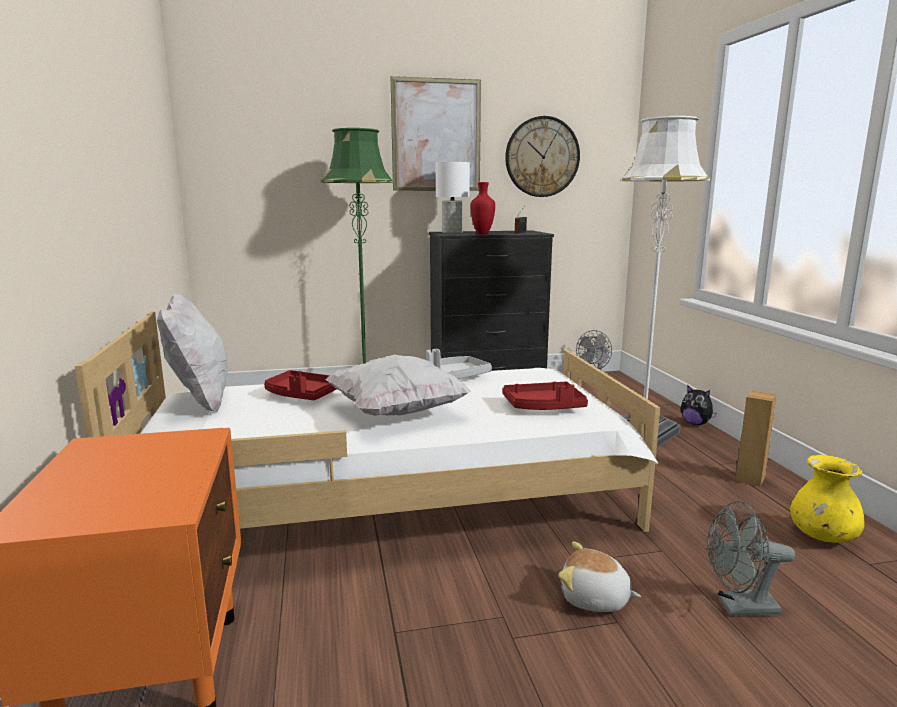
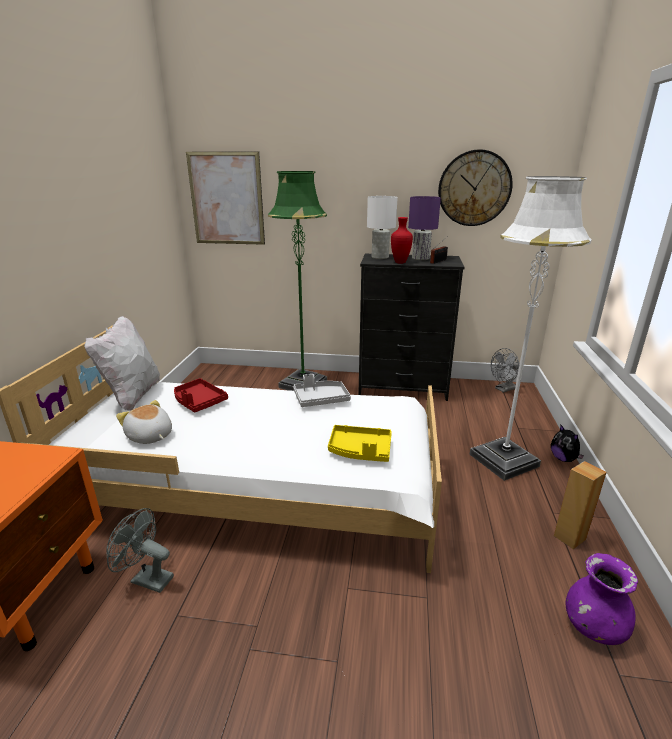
camera: 20 degrees right, 10 degrees up
white pillow [325,355,471,416] -> none
picture [391,76,481,191] -> picture moved to [186,151,265,245]
red tray [502,382,588,410] -> yellow tray [328,425,392,462]
plush toy [558,541,641,612] -> plush toy moved to [116,400,172,444]
grey fan [707,501,795,615] -> grey fan moved to [106,508,174,593]
yellow vase [790,455,865,543] -> purple vase [566,553,638,645]
none -> purple table lamp [408,196,441,260]

